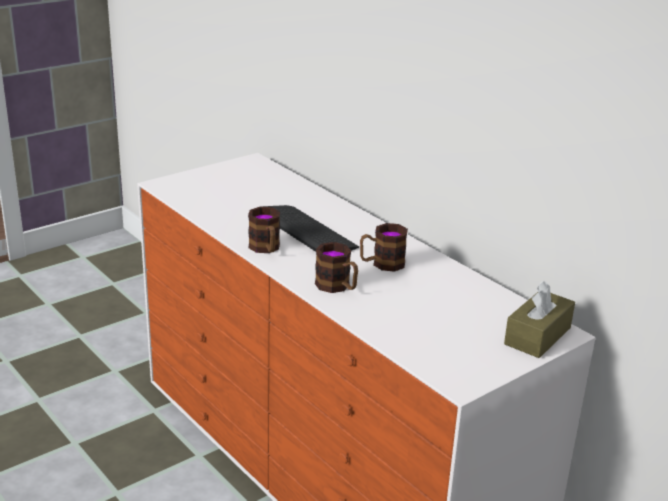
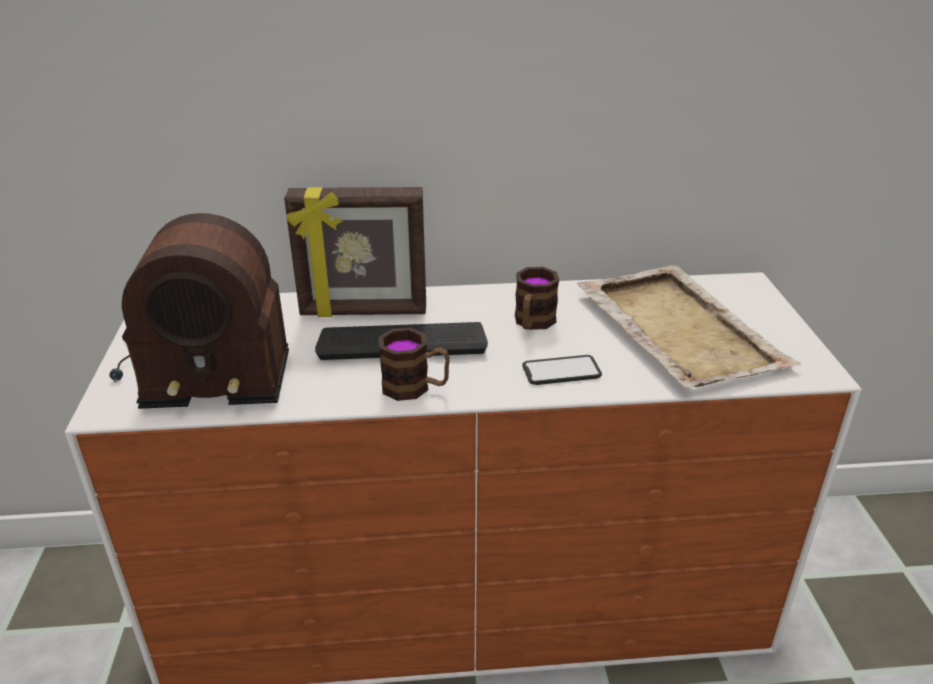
camera: 55 degrees left, 5 degrees up
mug [315,242,358,293] -> phone [522,355,602,385]
brown tissue box [504,281,575,358] -> none
none -> radio [109,213,289,409]
none -> picture frame [284,187,426,317]
none -> beige tray [577,265,801,388]

